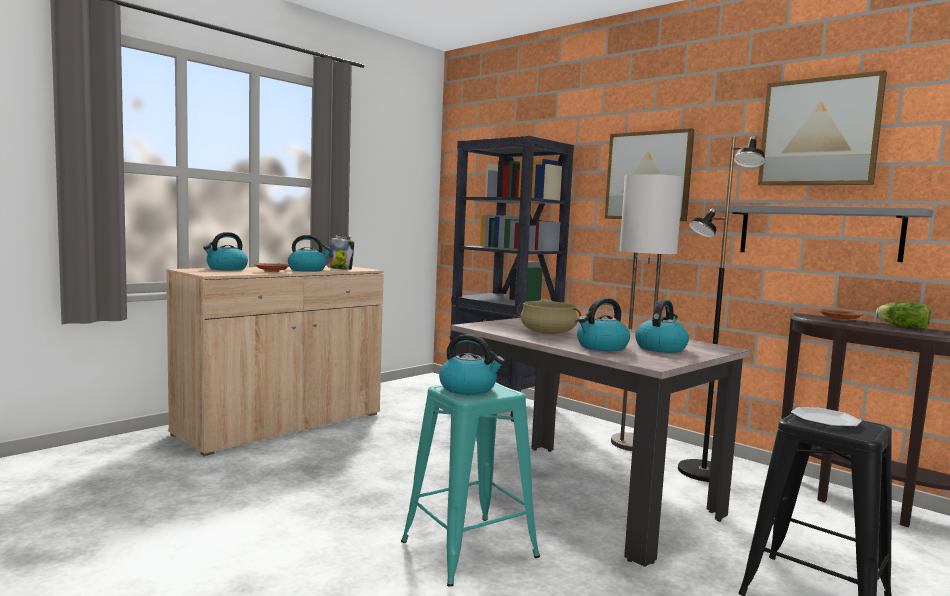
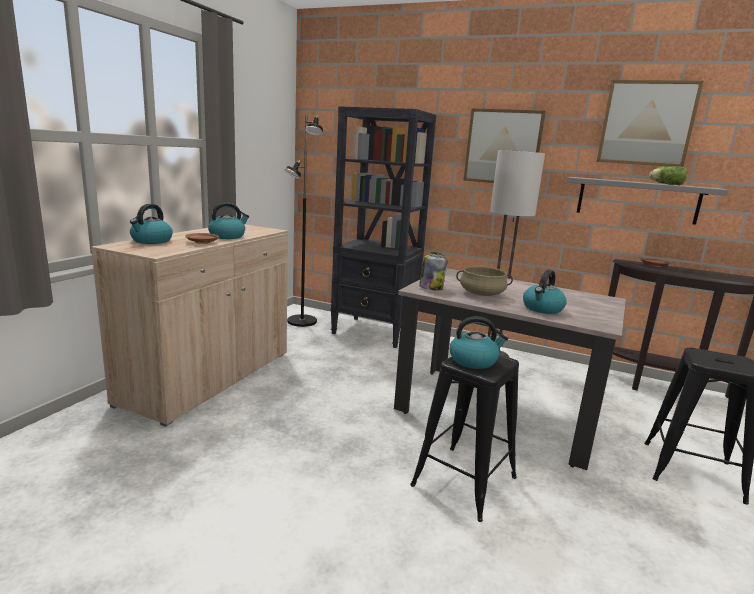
camera: 20 degrees left, 10 degrees up
jar [328,235,354,270] -> jar moved to [419,252,448,291]
turquoise stool [401,383,540,587] -> black stool [410,355,519,522]
kettle [635,300,689,353] -> none
black floor lamp [678,136,765,482] -> black floor lamp moved to [284,114,323,327]
plate [791,407,862,427] -> none
lettuce [876,302,931,329] -> lettuce moved to [649,166,687,185]

